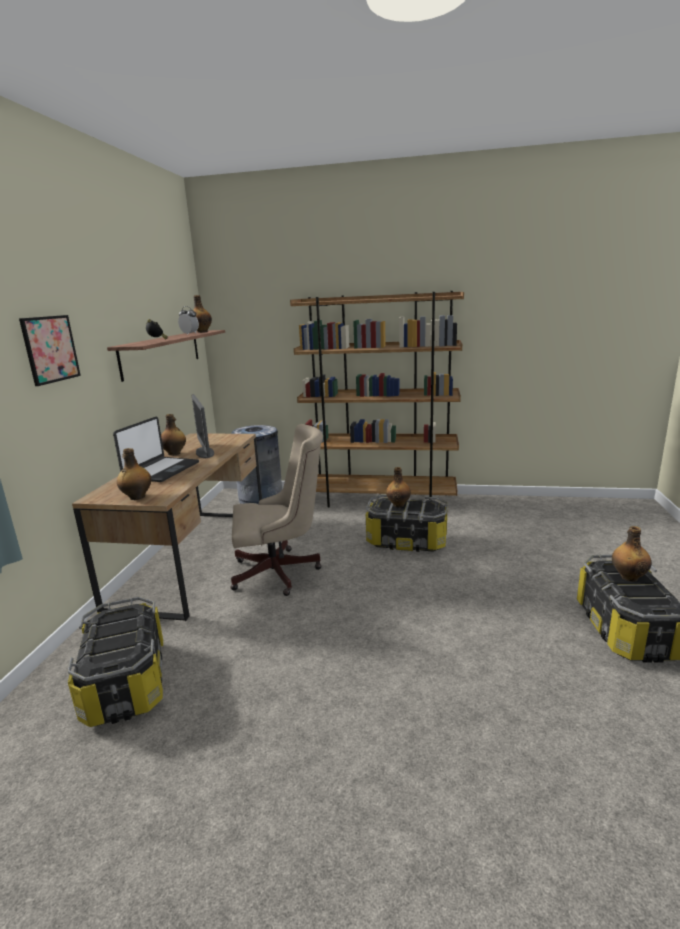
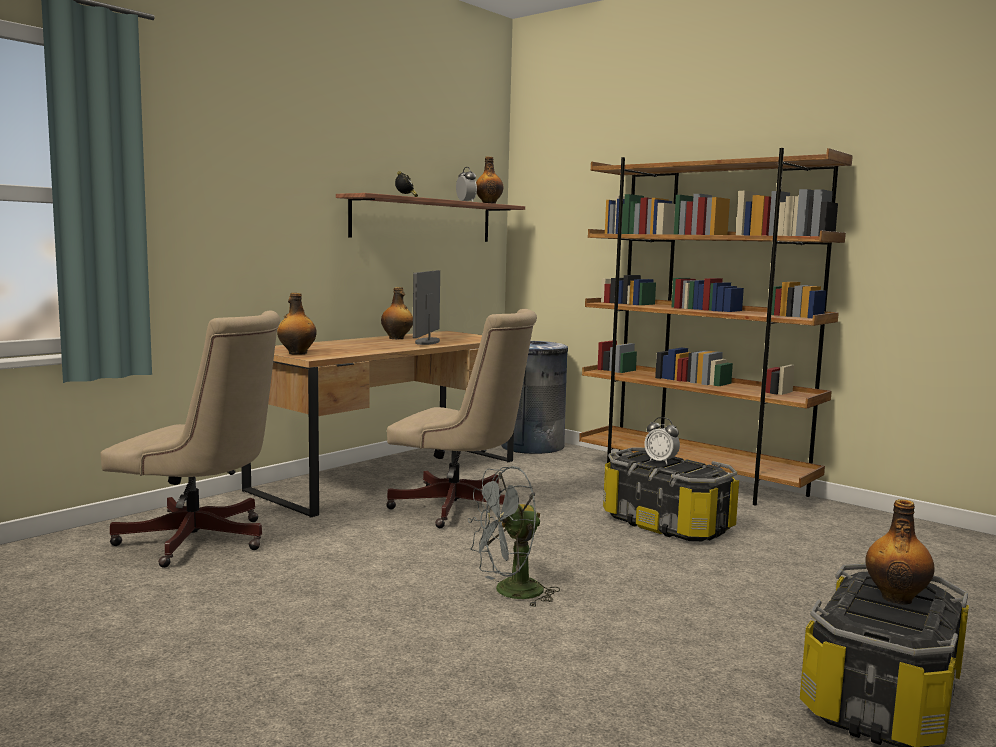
camera: 30 degrees right, 10 degrees down
picture [19,315,81,386] -> none
storage box [68,597,163,727] -> beige office chair [100,310,280,568]
laptop [113,417,199,482] -> none
bottle [386,467,411,508] -> alarm clock [645,417,680,464]
none -> grey fan [468,466,560,607]

